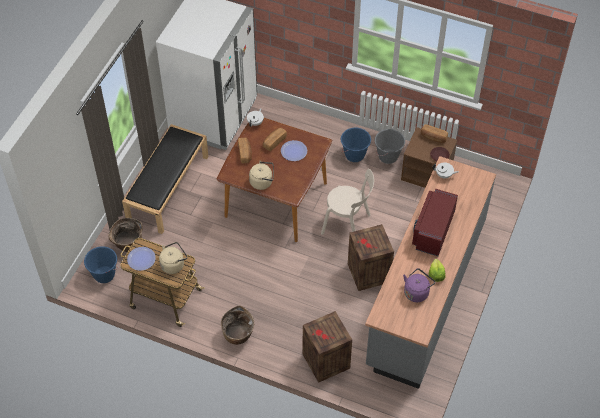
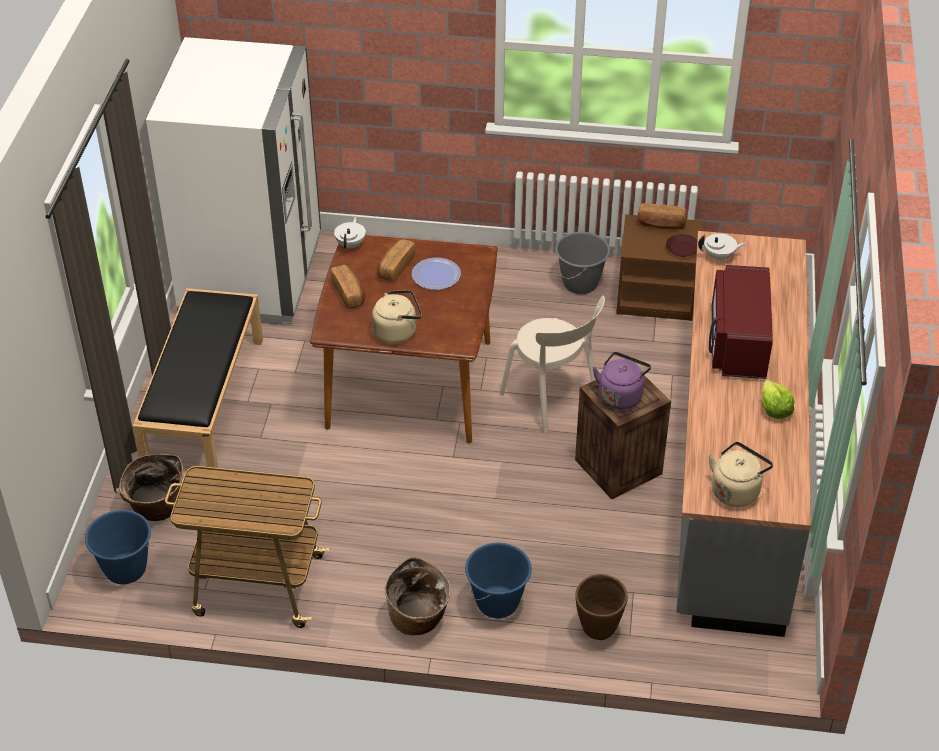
camera: 15 degrees left, 10 degrees down
plate [127,247,156,271] -> none
beige kettle [159,242,187,274] -> beige kettle moved to [709,442,773,507]
crate [303,311,352,383] -> brown planter [575,574,628,640]
beige chair [321,169,374,235] -> beige chair turned 45 degrees clockwise [499,296,605,433]
blue bucket [341,128,371,162] -> blue bucket moved to [465,543,532,618]
purple kettle [403,268,435,302] -> purple kettle moved to [593,352,651,410]

